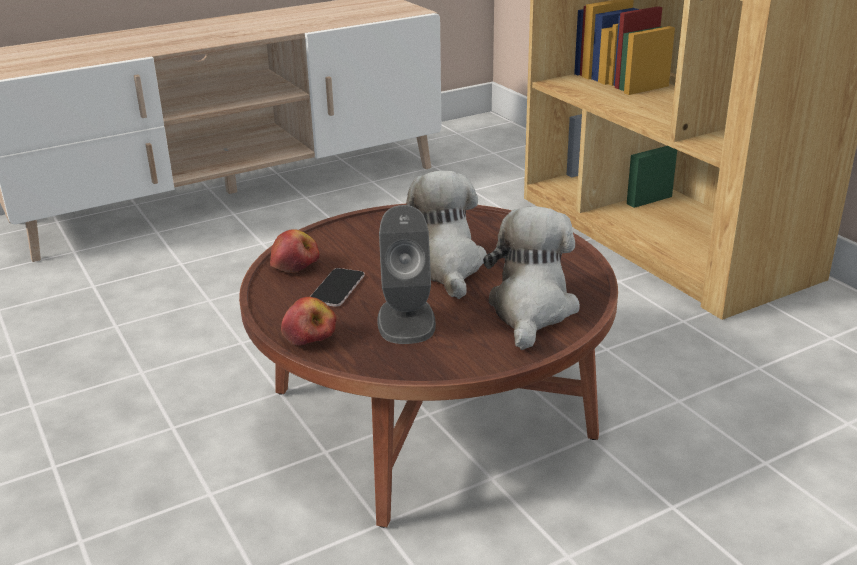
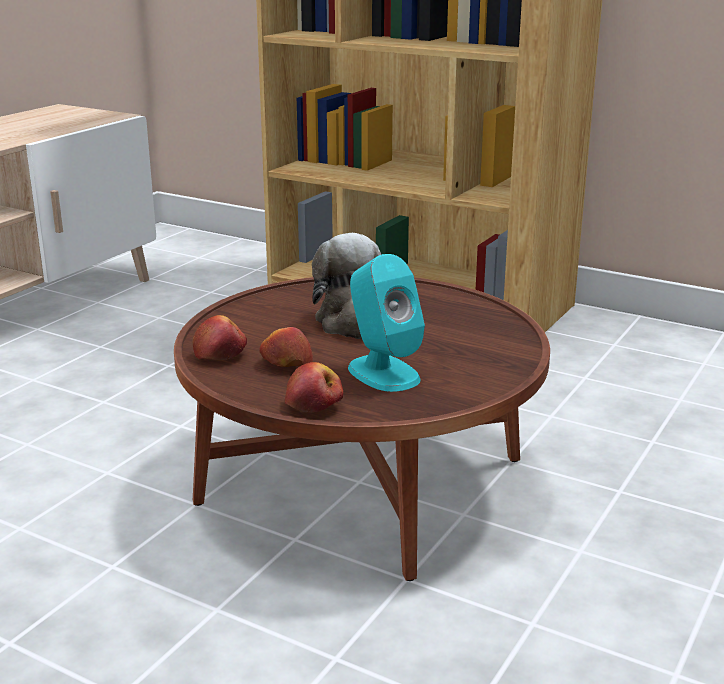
camera: 30 degrees left, 5 degrees down
phone [310,268,364,307] -> apple [259,327,313,367]
grey speaker [377,205,436,344] -> turquoise speaker [348,254,425,392]
plush toy [483,206,580,350] -> none

